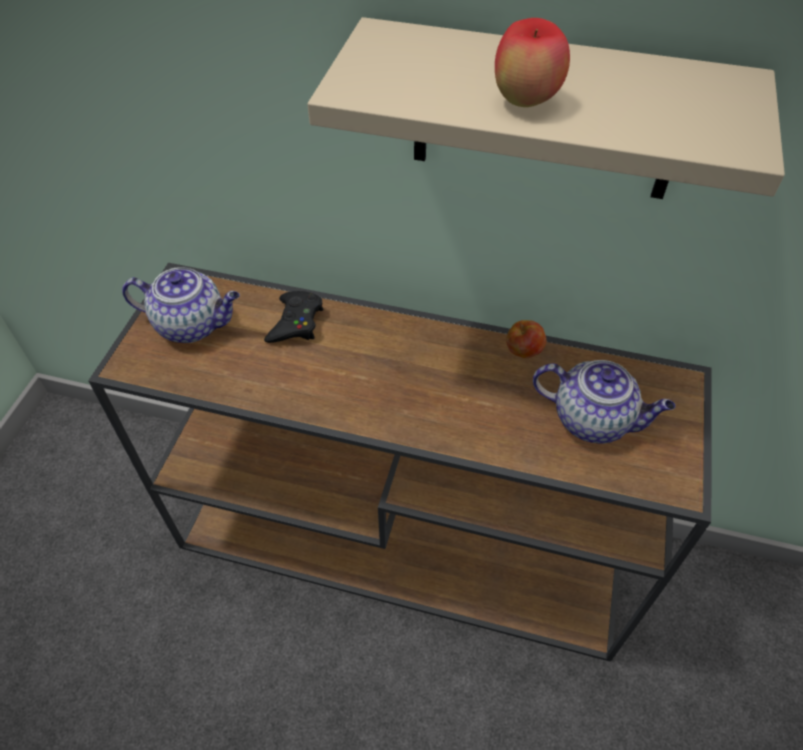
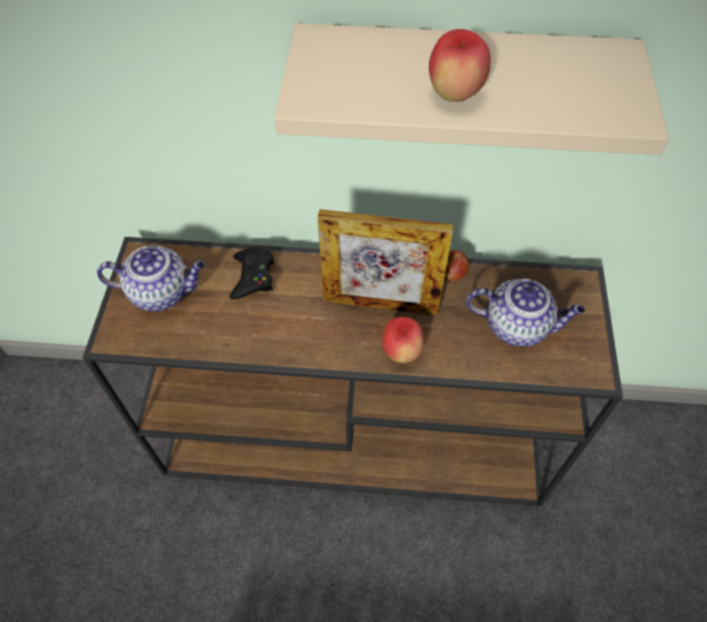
camera: 10 degrees left, 5 degrees up
none -> picture frame [318,209,453,316]
none -> apple [382,317,424,363]

